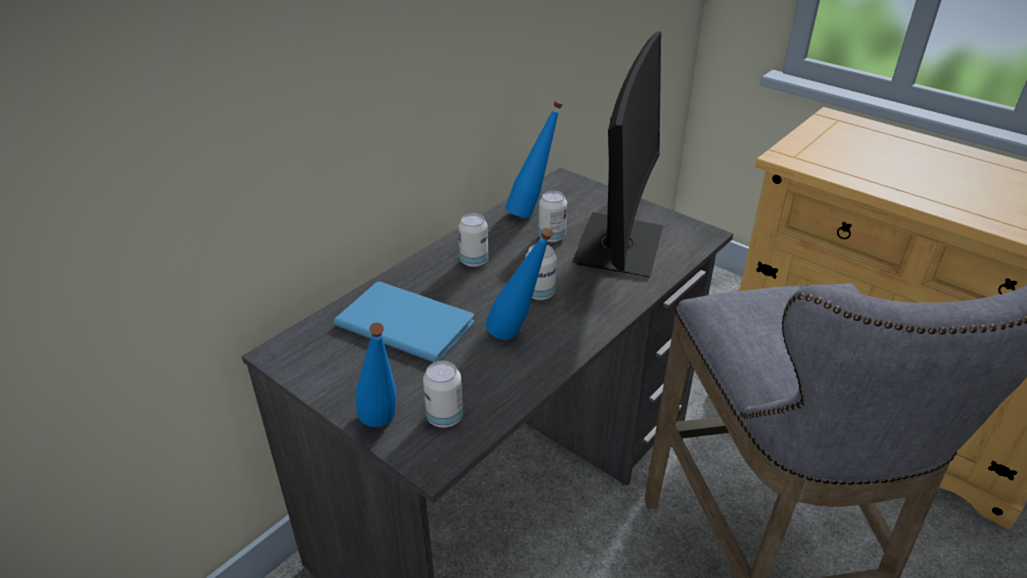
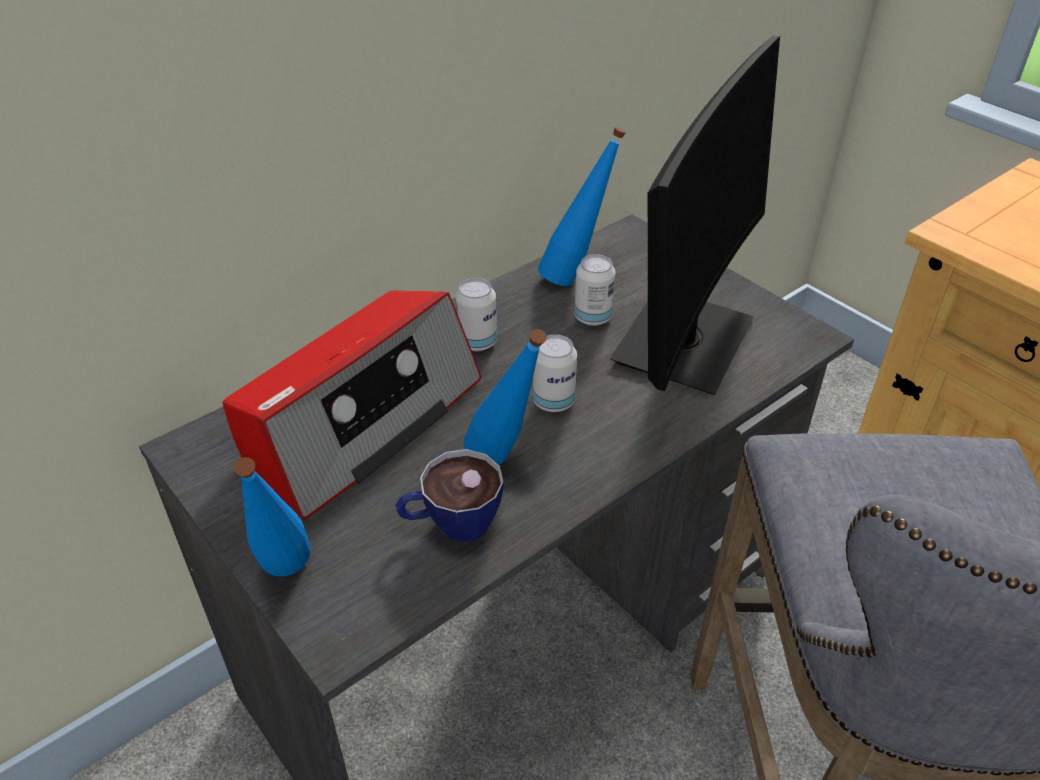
camera: 10 degrees right, 5 degrees up
blue book [333,281,474,363] -> radio [222,291,482,520]
can [423,361,463,428] -> none
none -> cup [396,449,504,542]

